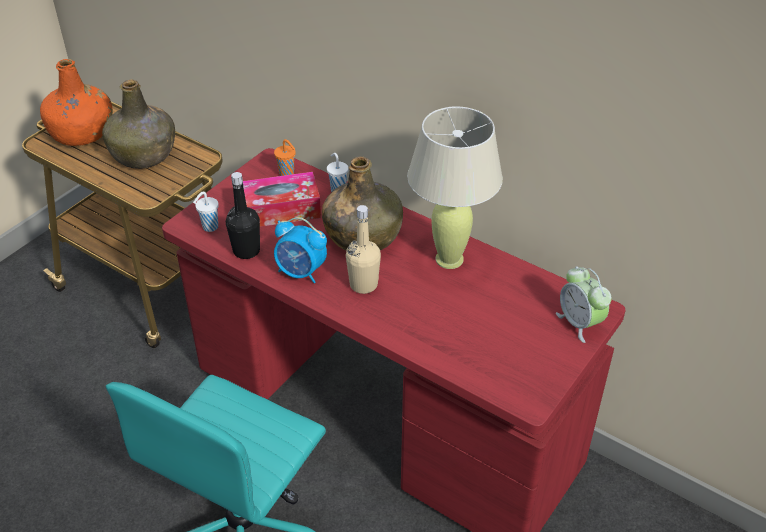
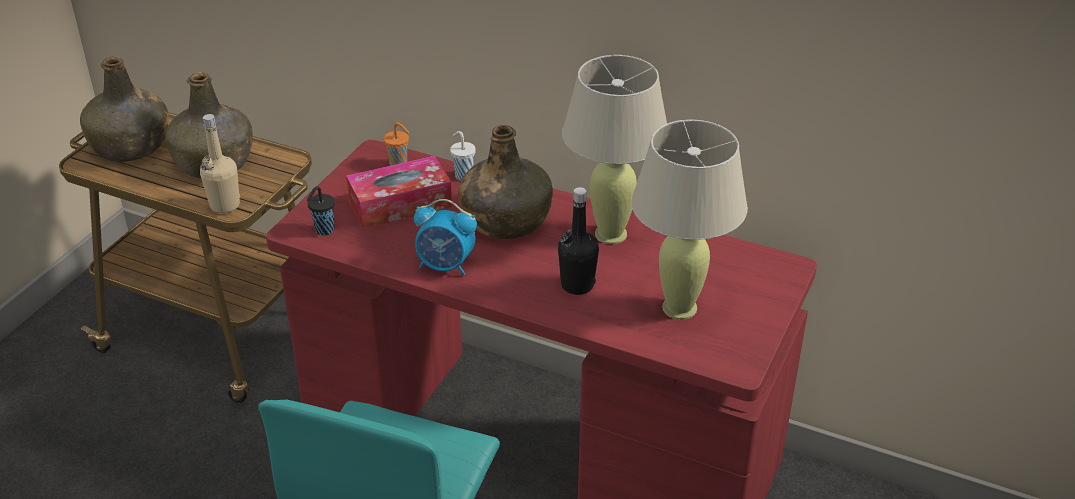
camera: 10 degrees left, 5 degrees down
orange bottle [40,59,113,146] -> green bottle [80,56,169,162]
white cup [193,192,219,232] -> black cup [307,186,335,235]
black bottle [226,172,260,259] -> black bottle moved to [558,187,599,295]
beige bottle [346,205,381,294] -> beige bottle moved to [200,114,240,213]
alarm clock [556,266,612,343] -> none
none -> beige table lamp [631,120,748,320]

